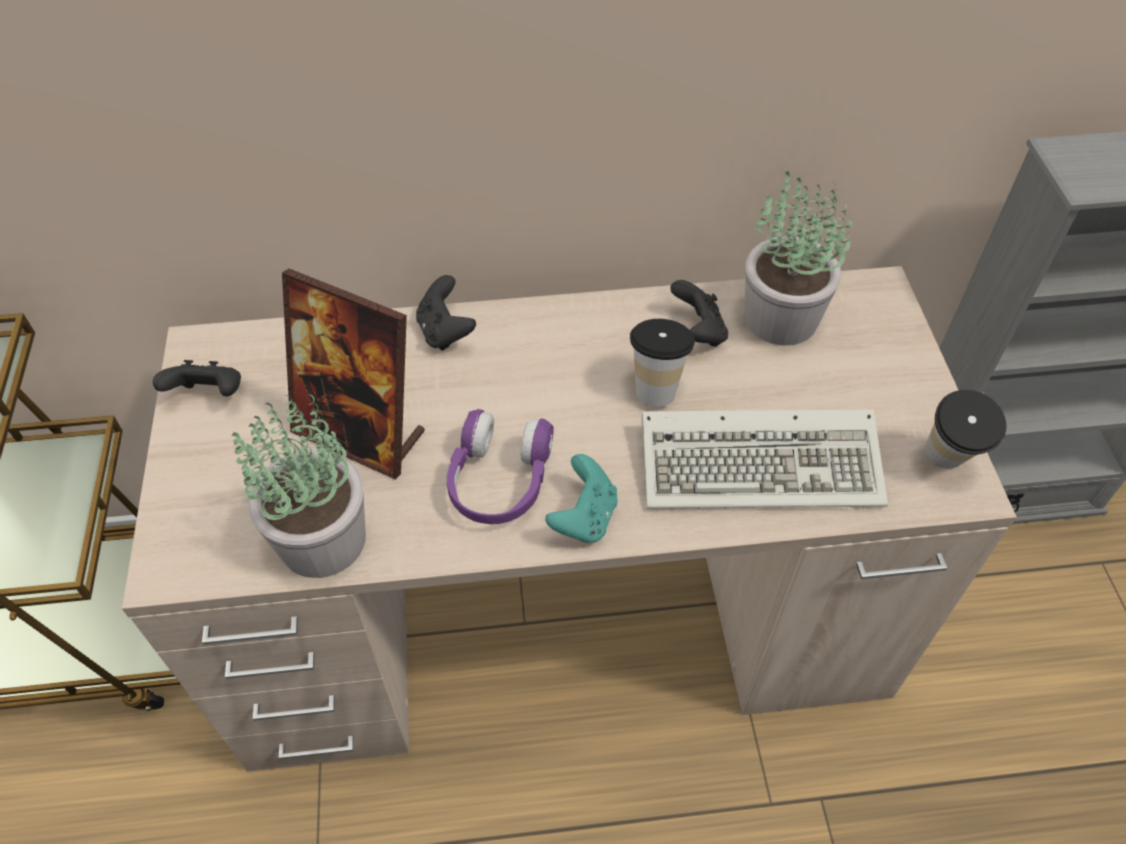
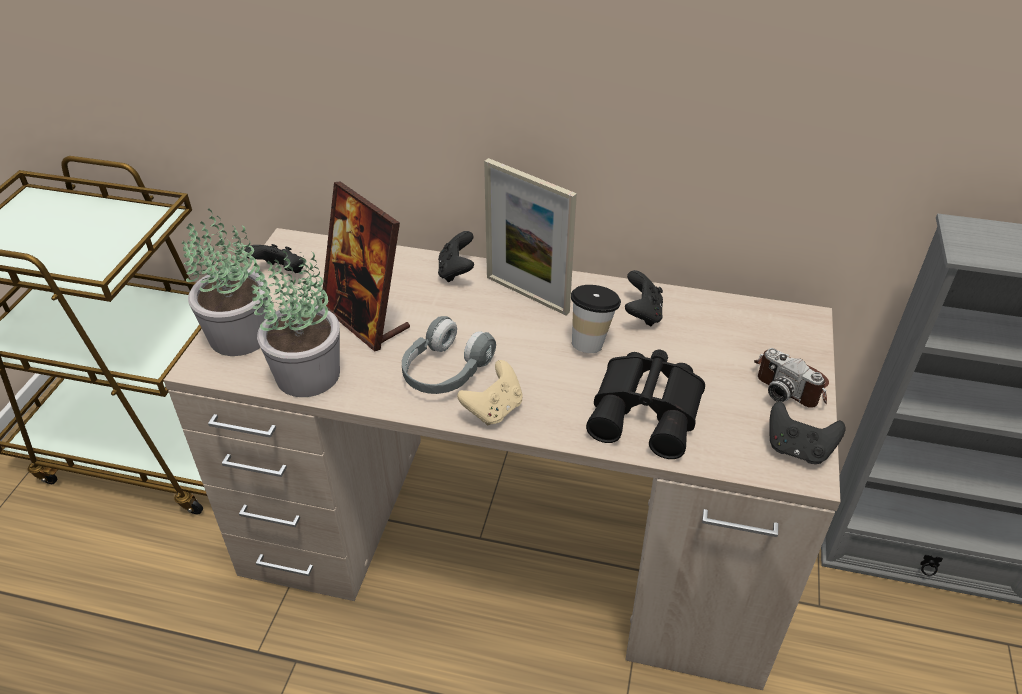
camera: 20 degrees right, 10 degrees down
purple headphones [447,409,553,524] -> grey headphones [402,316,496,394]
turquoise game controller [545,454,617,543] -> beige game controller [457,360,523,426]
keyboard [642,409,888,509] -> black binoculars [586,350,705,459]
potted plant [745,170,852,345] -> potted plant moved to [181,209,268,356]
cup [926,390,1006,468] -> black game controller [769,401,845,464]
none -> picture frame [484,158,577,315]
none -> camera [754,348,829,408]

